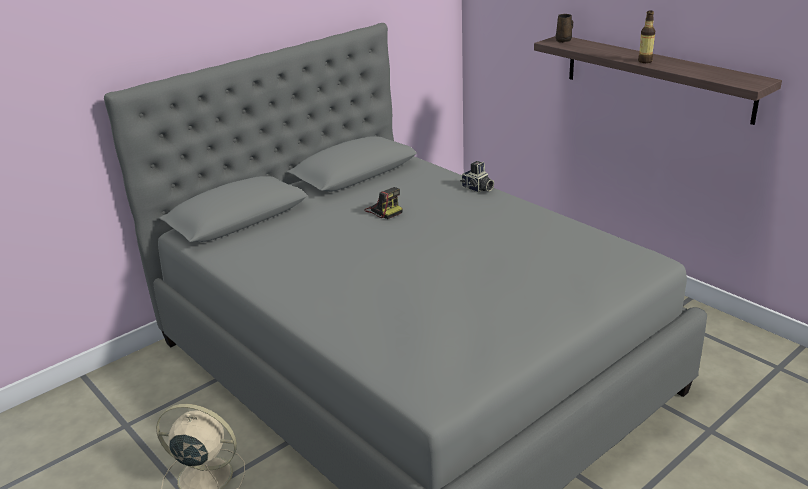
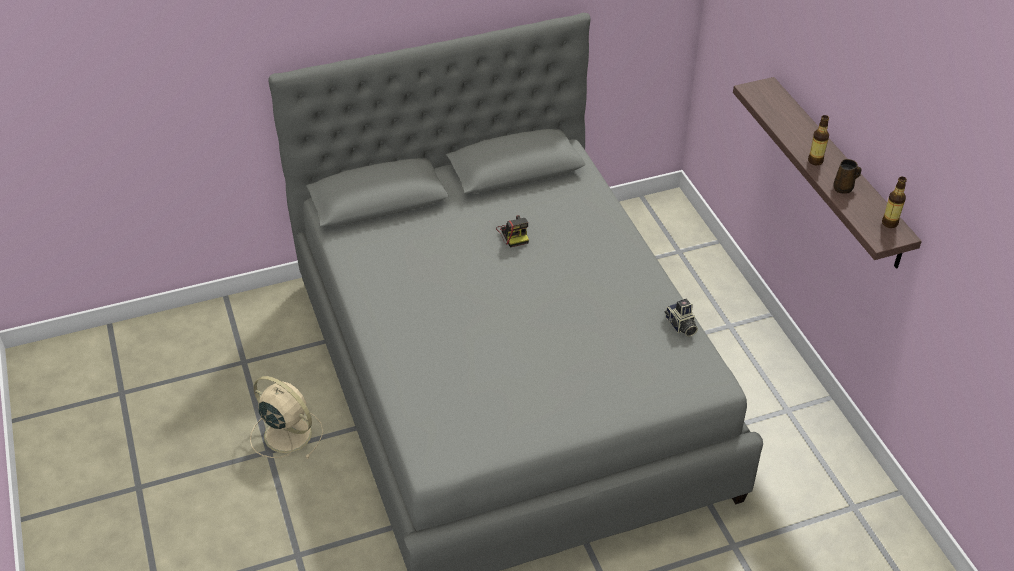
camera: 20 degrees right, 15 degrees up
camera [460,161,494,193] -> camera moved to [665,299,698,337]
brown mug [555,14,573,43] -> brown mug moved to [833,159,862,194]
none -> bottle [882,177,907,228]

